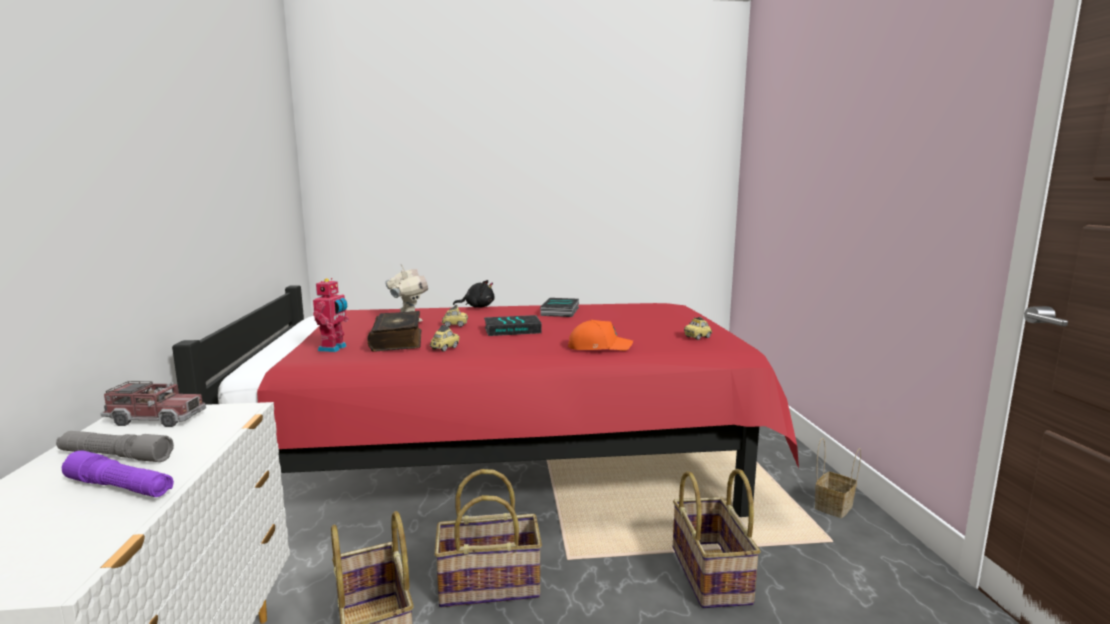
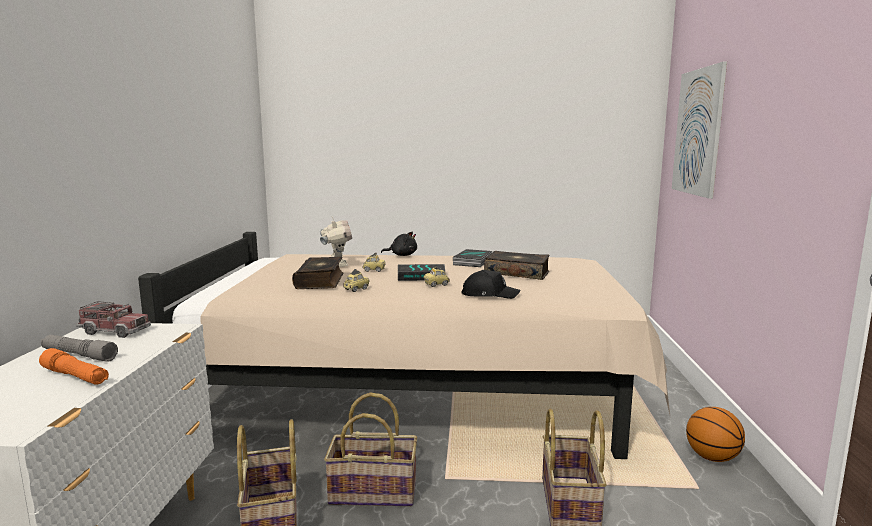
camera: 10 degrees right, 0 degrees up
purple flashlight [62,450,174,497] -> orange flashlight [39,348,109,385]
red bed [172,285,799,517] -> beige bed [138,232,670,459]
toy robot [313,278,349,352] -> none
orange cap [568,320,633,351] -> black cap [461,270,521,299]
toy car [684,317,712,340] -> toy car moved to [424,267,450,287]
basket [815,438,861,518] -> basketball [686,407,745,462]
none -> book [484,251,550,280]
none -> picture [672,61,727,199]

